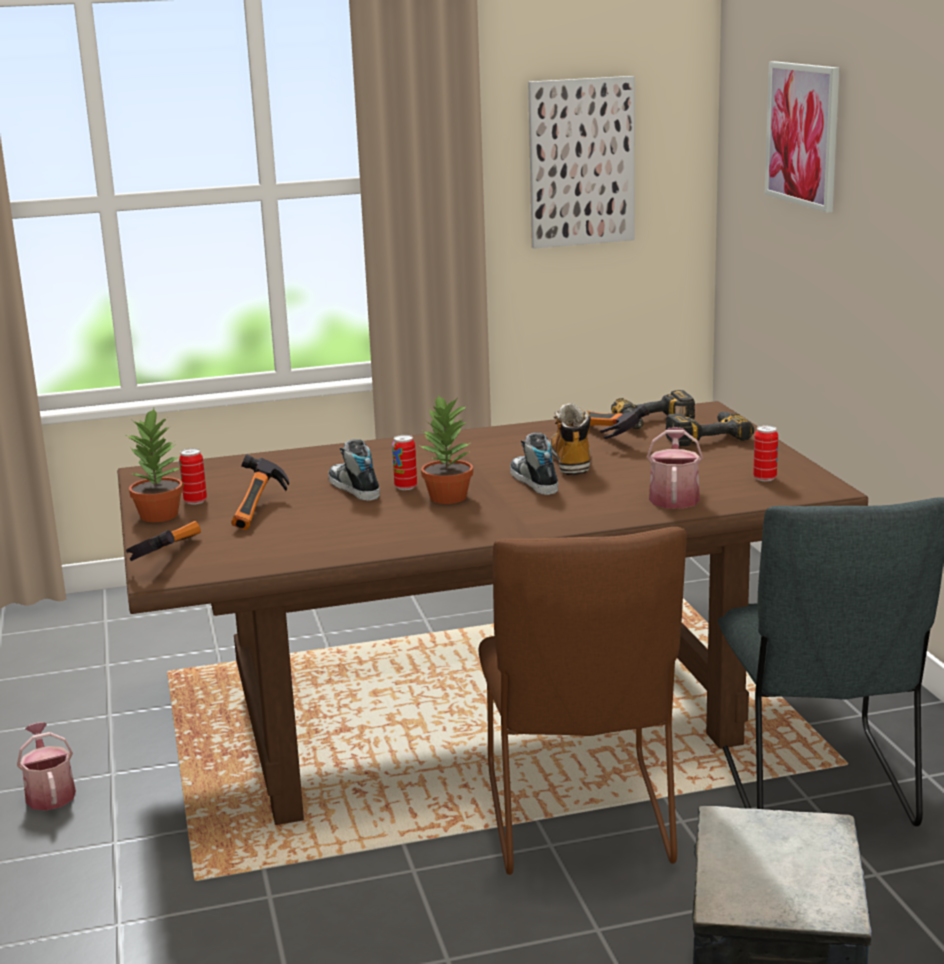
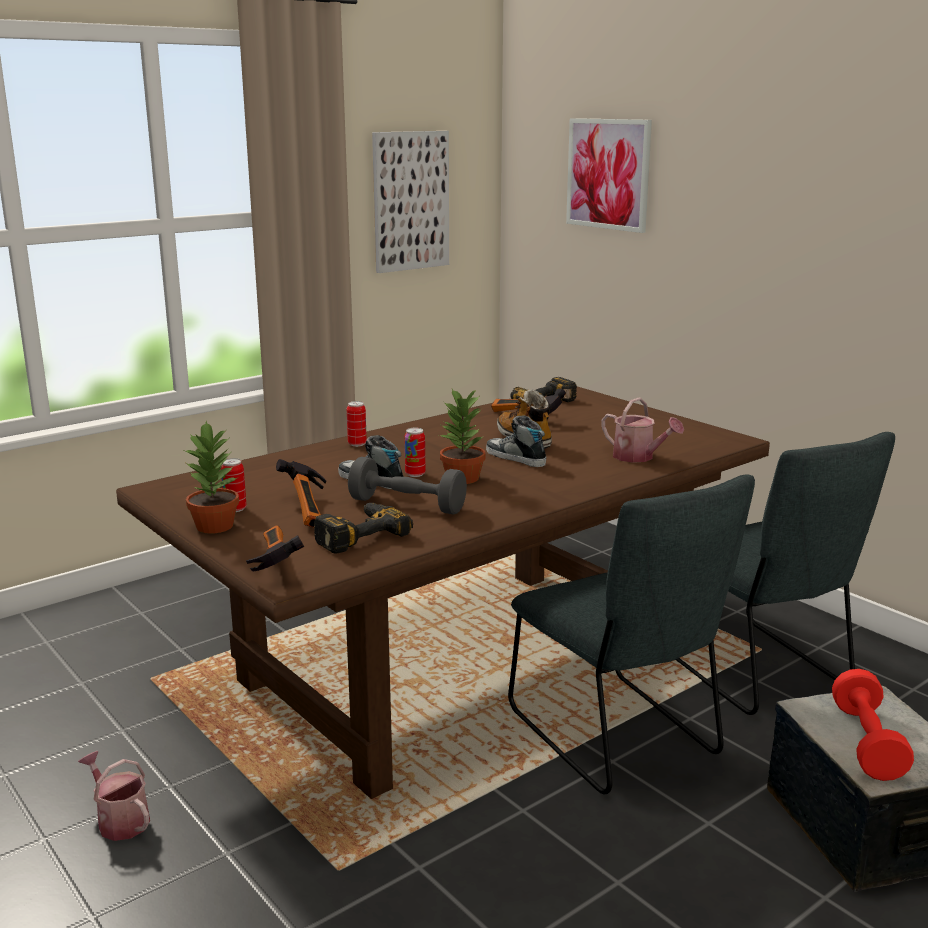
camera: 25 degrees left, 0 degrees up
brown chair [478,527,687,875] -> grey chair [508,474,755,794]
watering can [647,427,703,509] -> watering can turned 150 degrees clockwise [601,398,684,463]
power drill [666,411,754,446] -> power drill moved to [314,503,413,553]
can [753,425,778,481] -> can moved to [347,401,367,447]
none -> grey dumbbell [348,457,467,515]
none -> red dumbbell [832,669,914,781]

